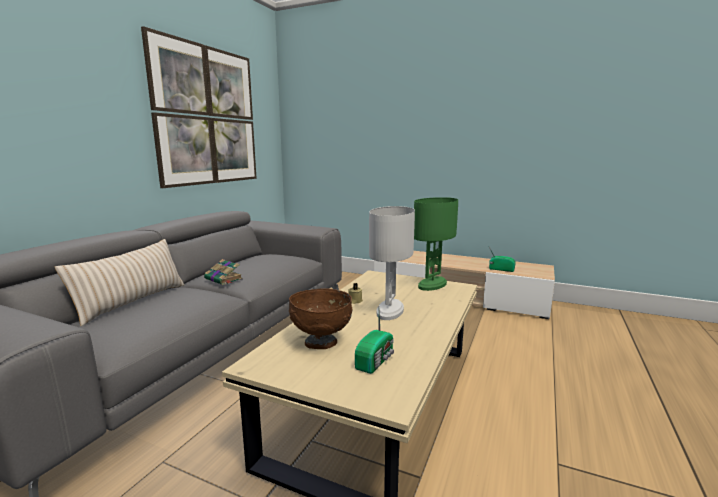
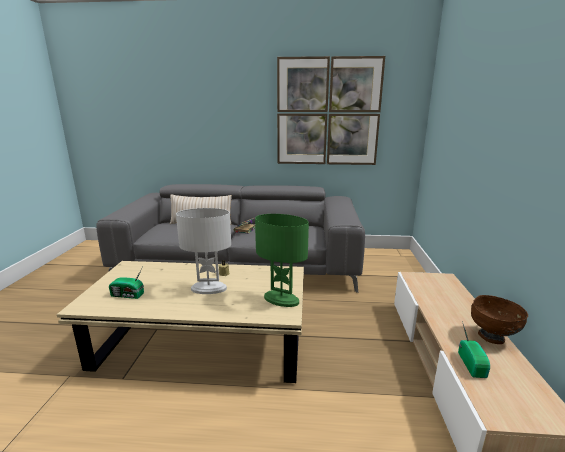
camera: 70 degrees right, 5 degrees up
brown bowl [289,288,352,349] -> brown bowl moved to [471,295,528,344]

